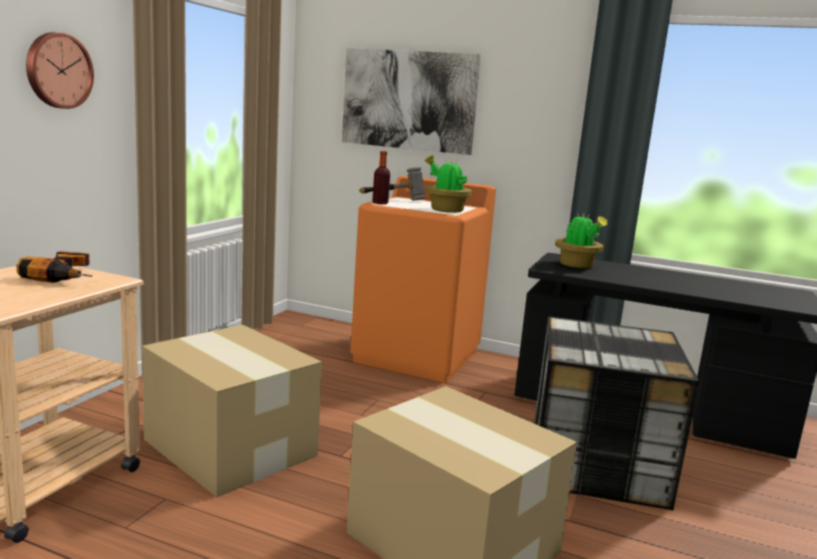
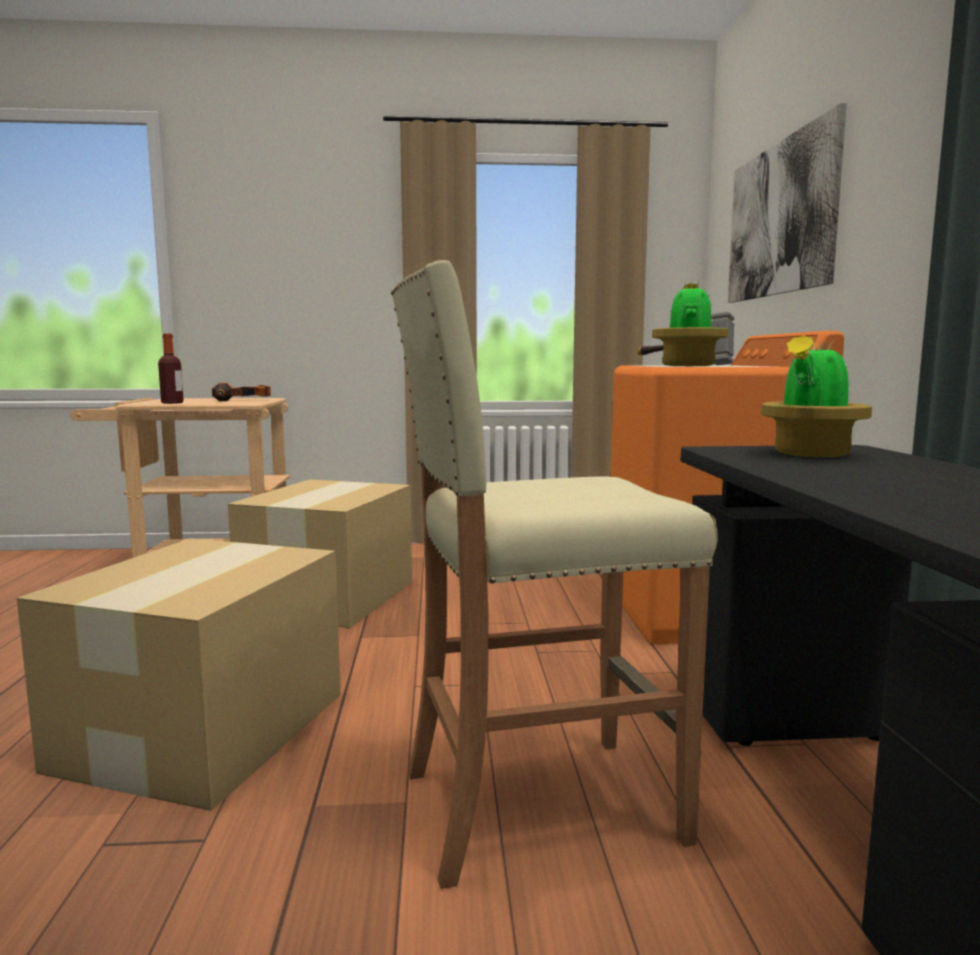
camera: 65 degrees right, 5 degrees down
wall clock [26,32,94,109] -> none
bottle [372,151,390,204] -> bottle moved to [158,334,184,404]
storage box [534,316,700,510] -> beige stool [391,260,718,889]

